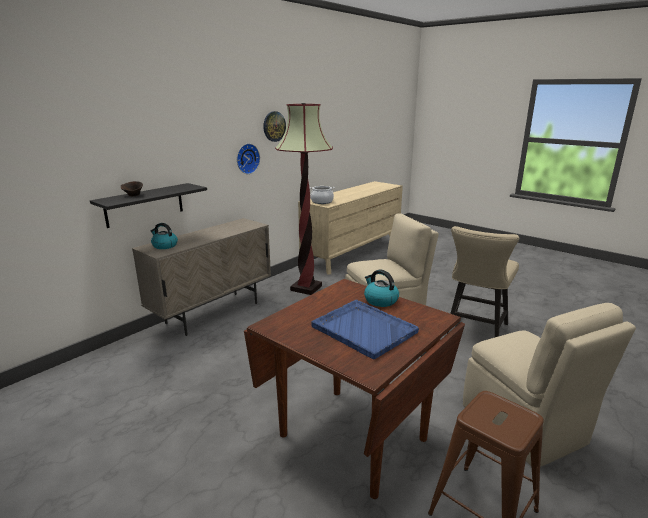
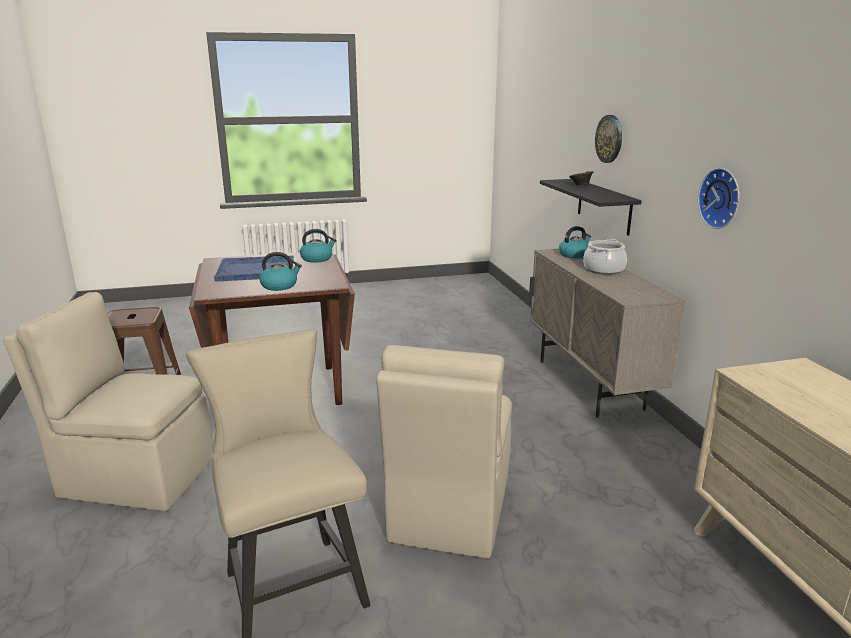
camera: 125 degrees right, 0 degrees up
wall clock [263,111,286,142] -> wall clock moved to [595,115,622,163]
floor lamp [275,103,333,295] -> none
cooking pot [309,186,335,204] -> cooking pot moved to [583,239,627,275]
none -> kettle [300,229,337,263]

